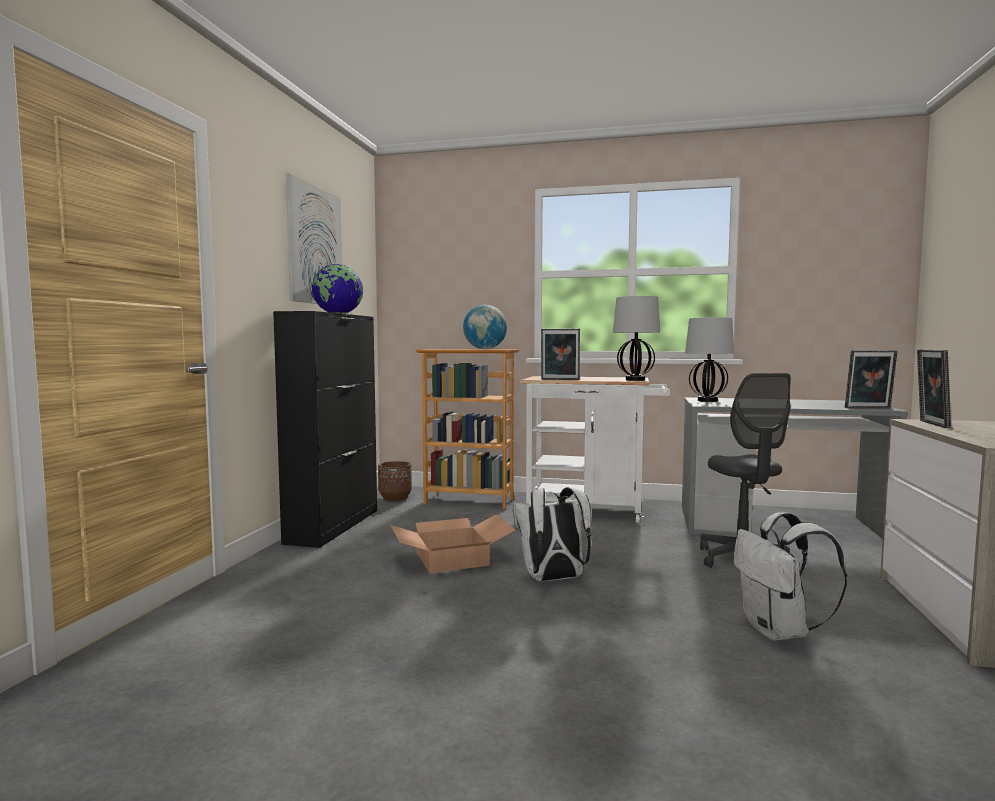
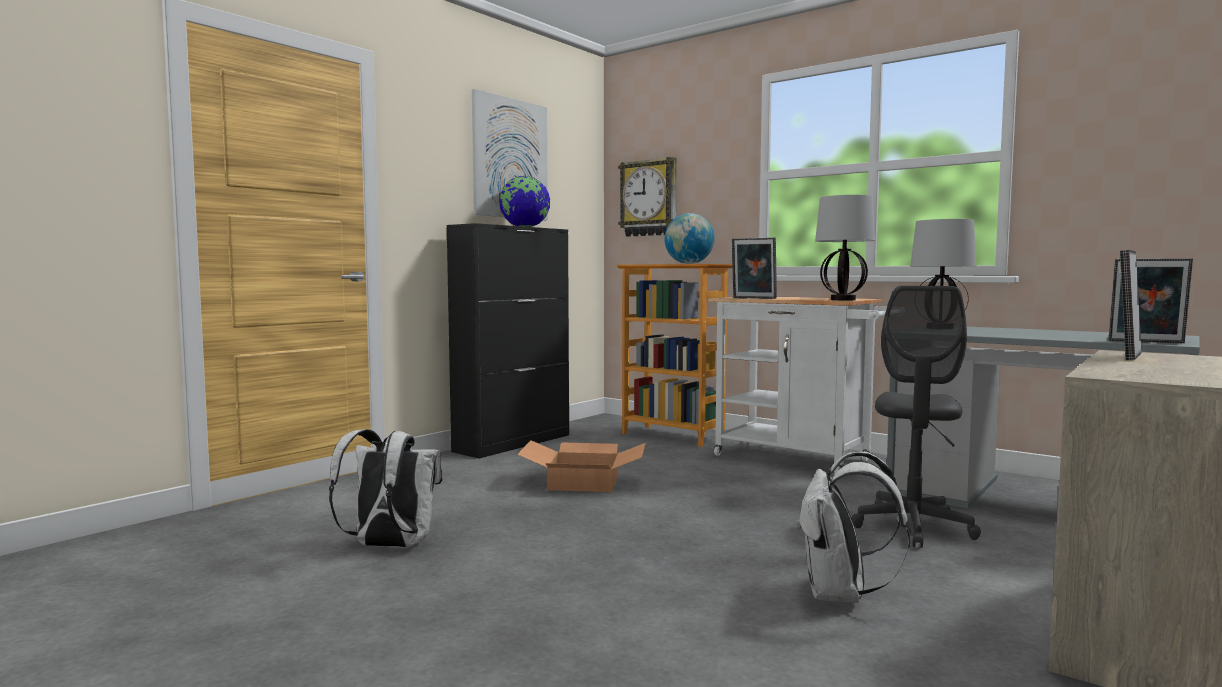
camera: 25 degrees right, 0 degrees up
brown planter [378,461,412,501] -> none
white backpack [513,487,592,582] -> white backpack moved to [329,429,443,548]
none -> wall clock [618,157,677,237]

